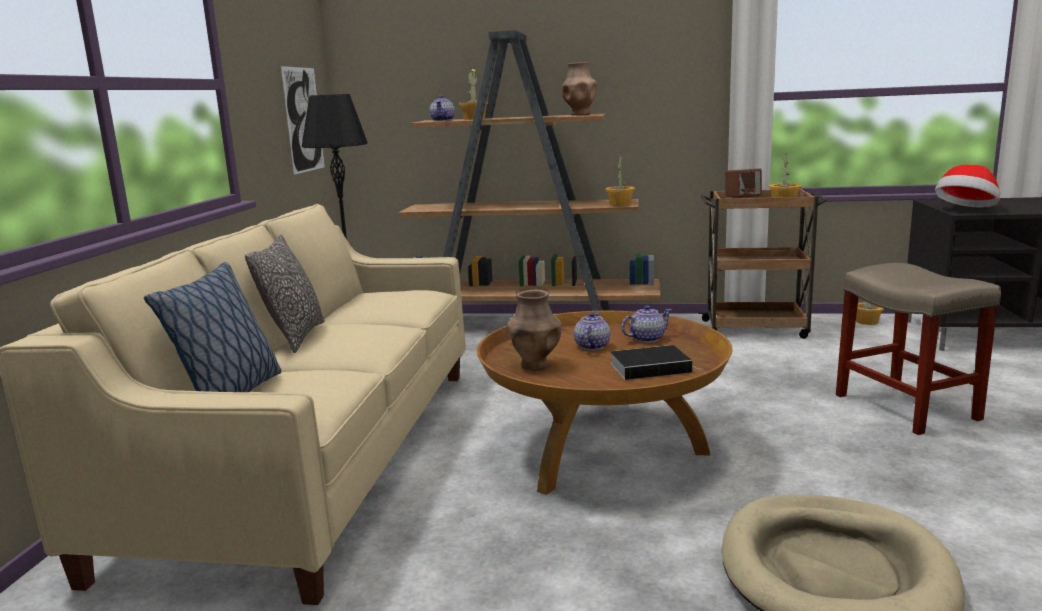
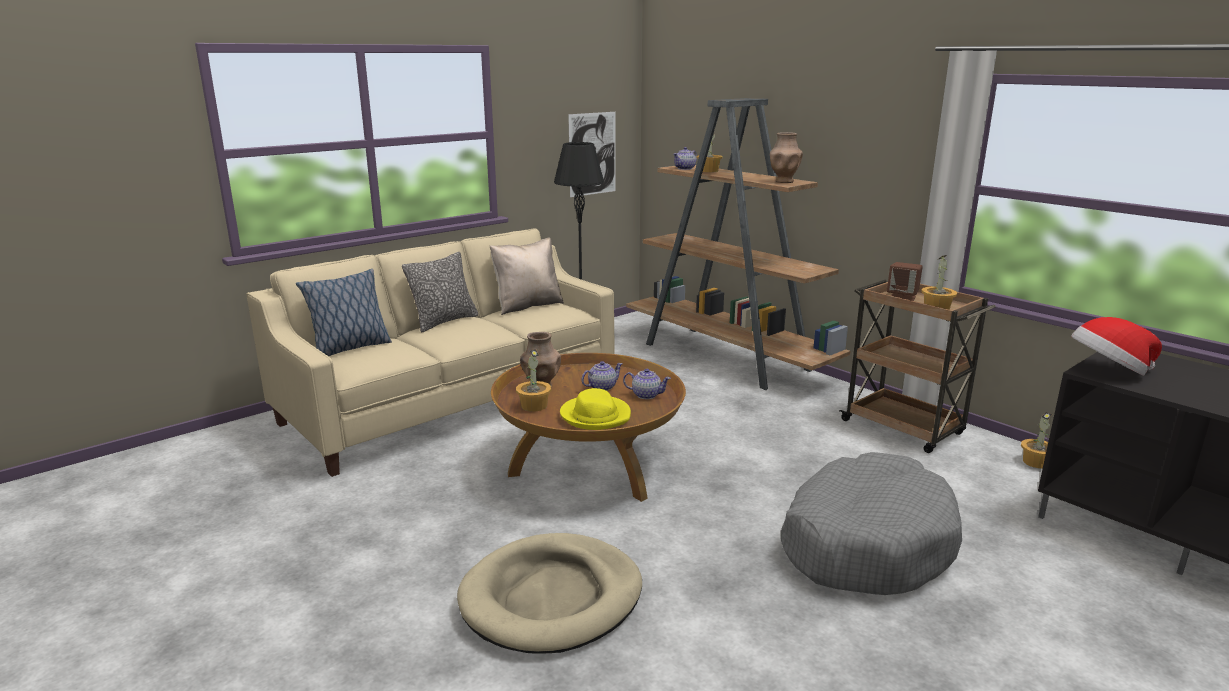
camera: 40 degrees right, 5 degrees up
potted plant [605,156,635,206] -> potted plant moved to [516,349,551,412]
book [610,345,703,380] -> yellow hat [560,388,631,430]
beige stool [836,263,1001,435] -> grey dog bed [781,452,962,595]
none -> beige pillow [490,238,564,315]

